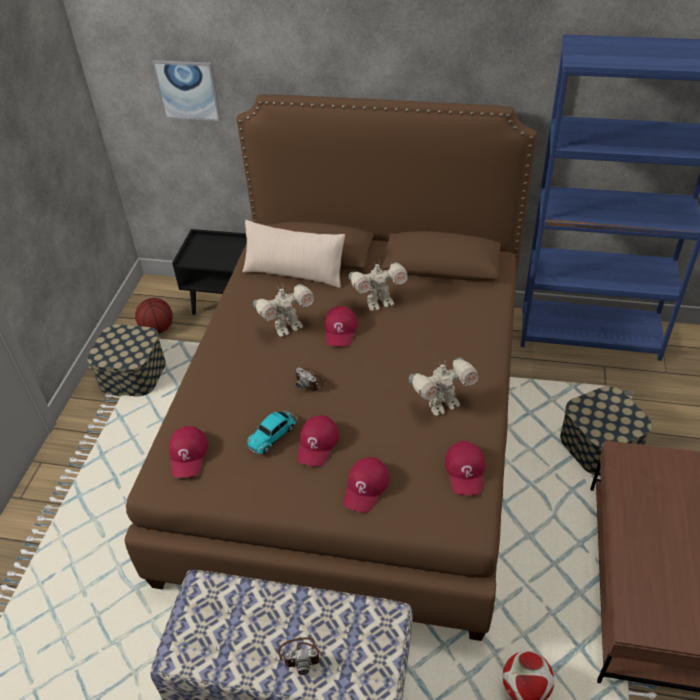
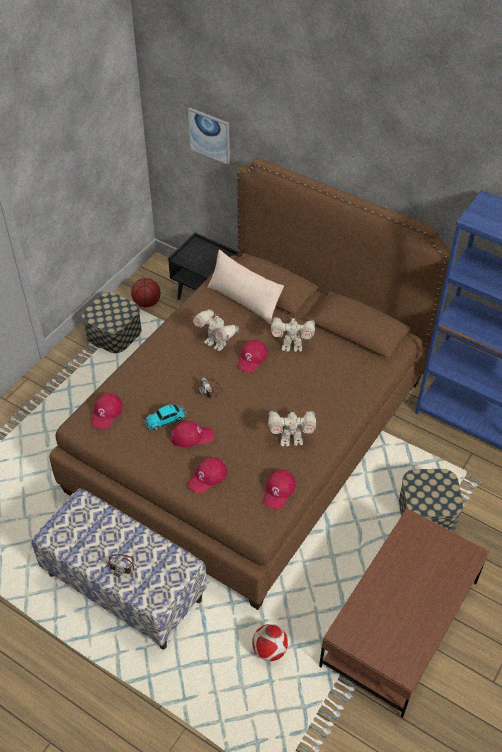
camera: 20 degrees right, 5 degrees up
toy robot [253,284,314,337] -> toy robot turned 45 degrees clockwise [193,309,239,351]
red cap [297,415,339,467] -> red cap turned 135 degrees counterclockwise [171,421,214,448]

